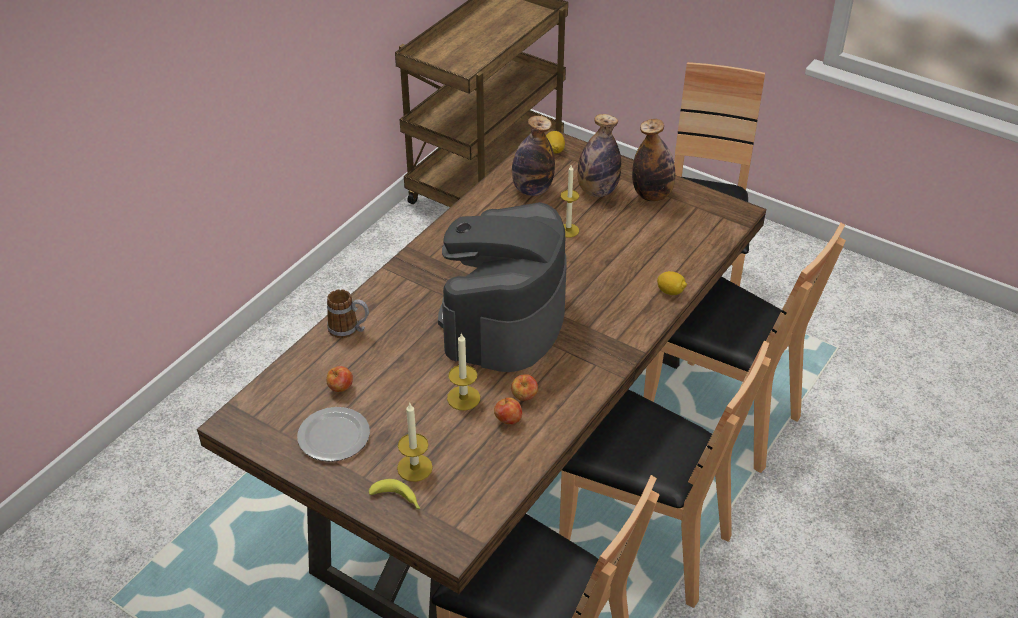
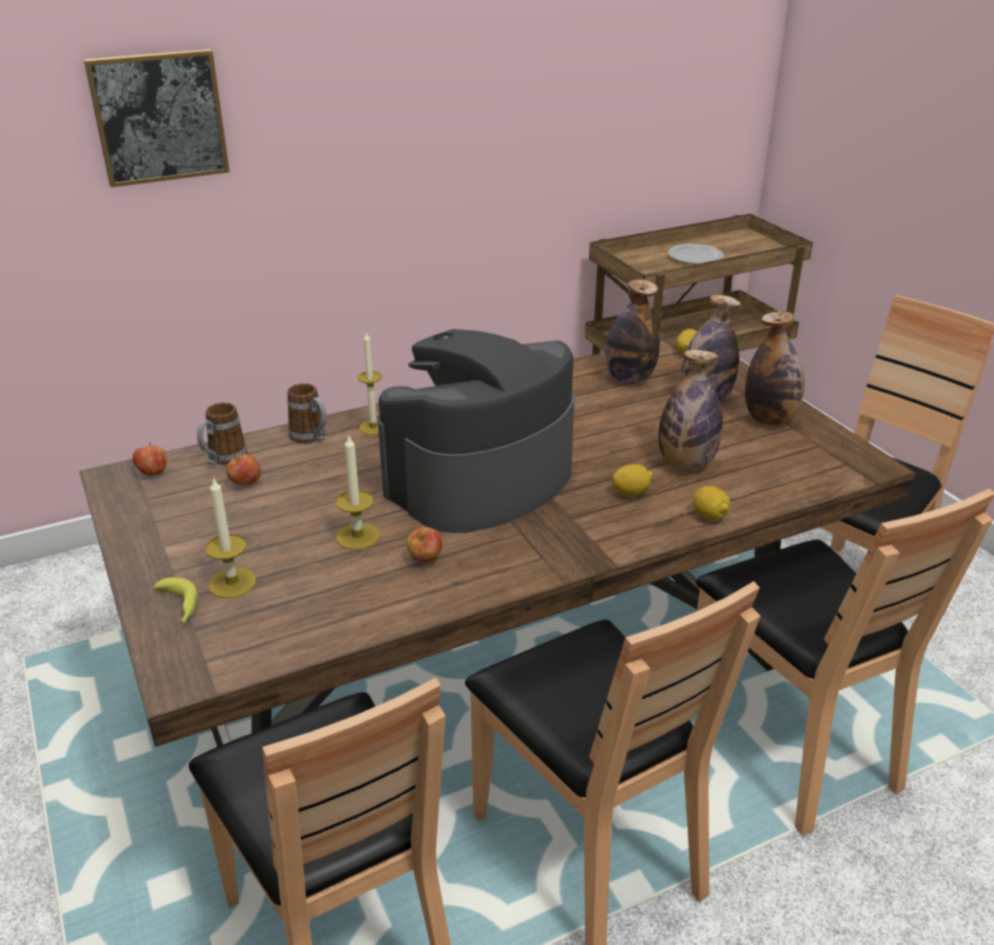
camera: 30 degrees right, 10 degrees down
plate [297,407,370,462] -> plate moved to [668,244,724,264]
apple [494,397,522,424] -> apple moved to [132,442,167,476]
candle [561,165,579,237] -> candle moved to [357,332,382,435]
none -> picture [84,49,230,187]
none -> mug [197,402,247,465]
none -> lemon [612,464,653,496]
none -> bottle [658,350,723,470]

